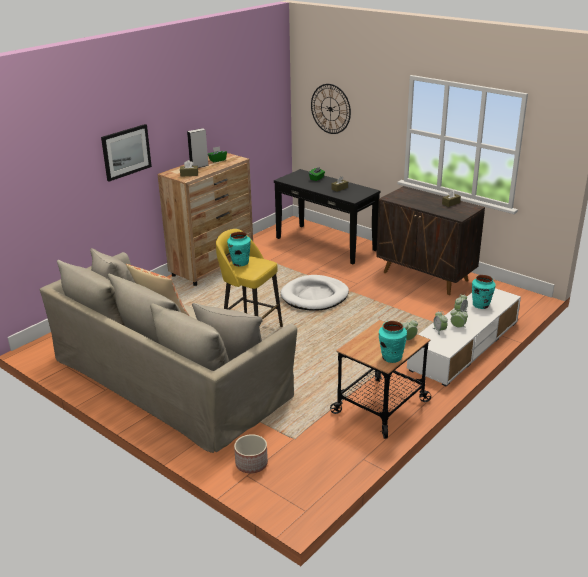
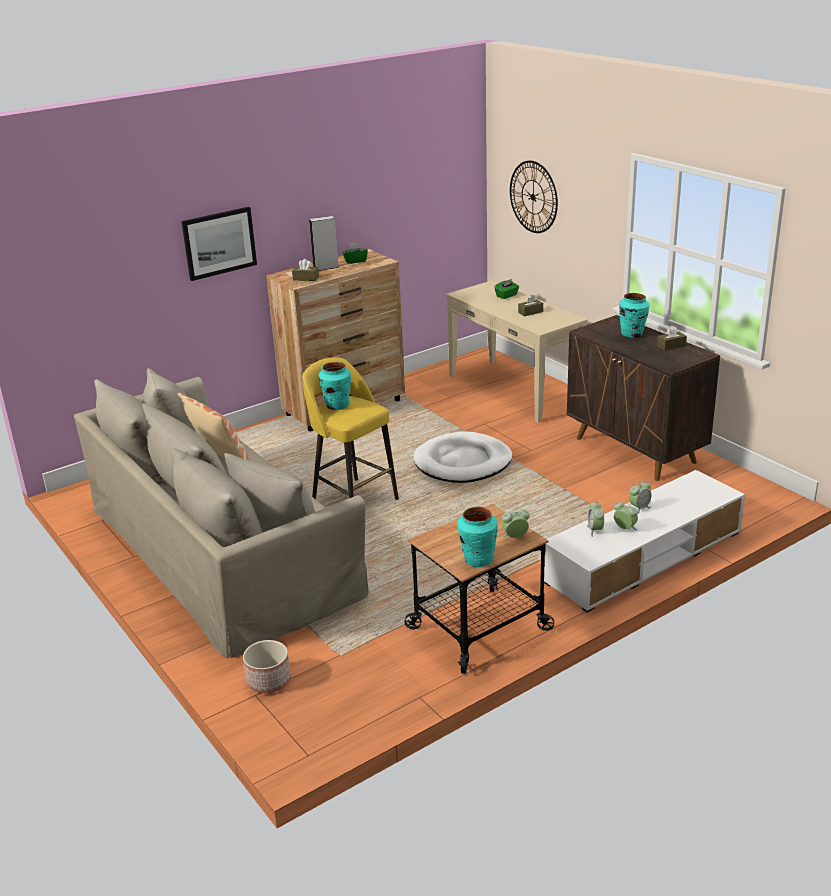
camera: 15 degrees right, 0 degrees up
black console table [274,169,380,264] -> beige console table [446,281,588,423]
turquoise vase [472,275,496,309] -> turquoise vase moved to [619,293,650,338]

